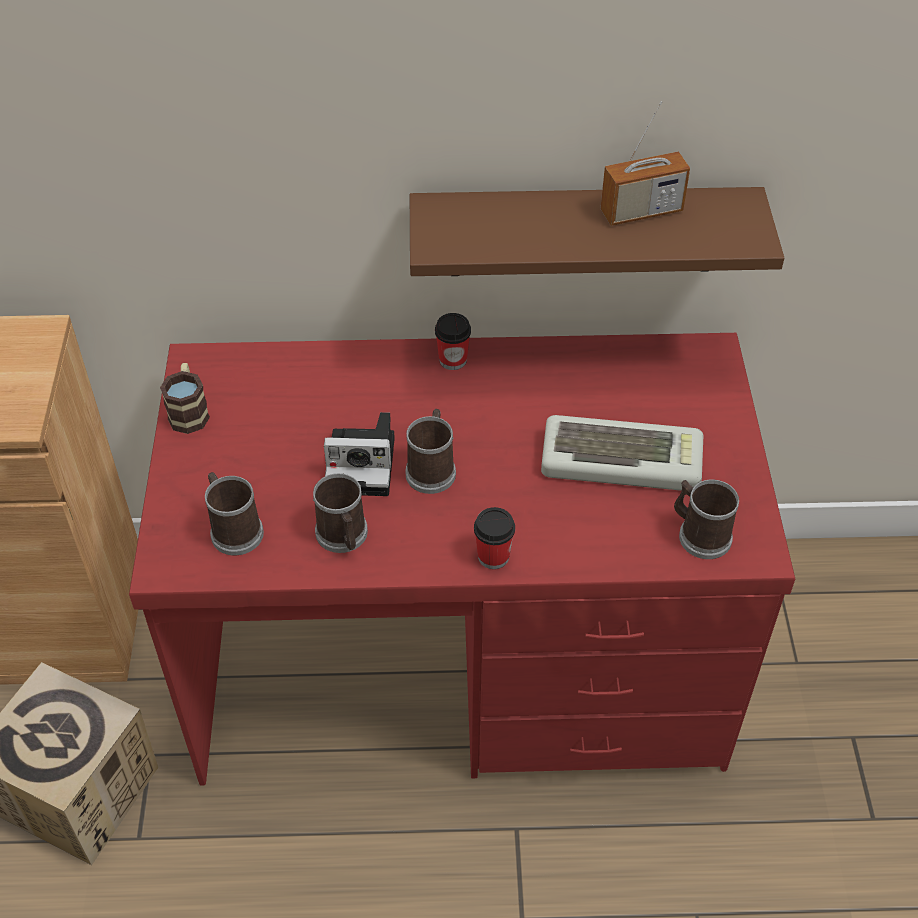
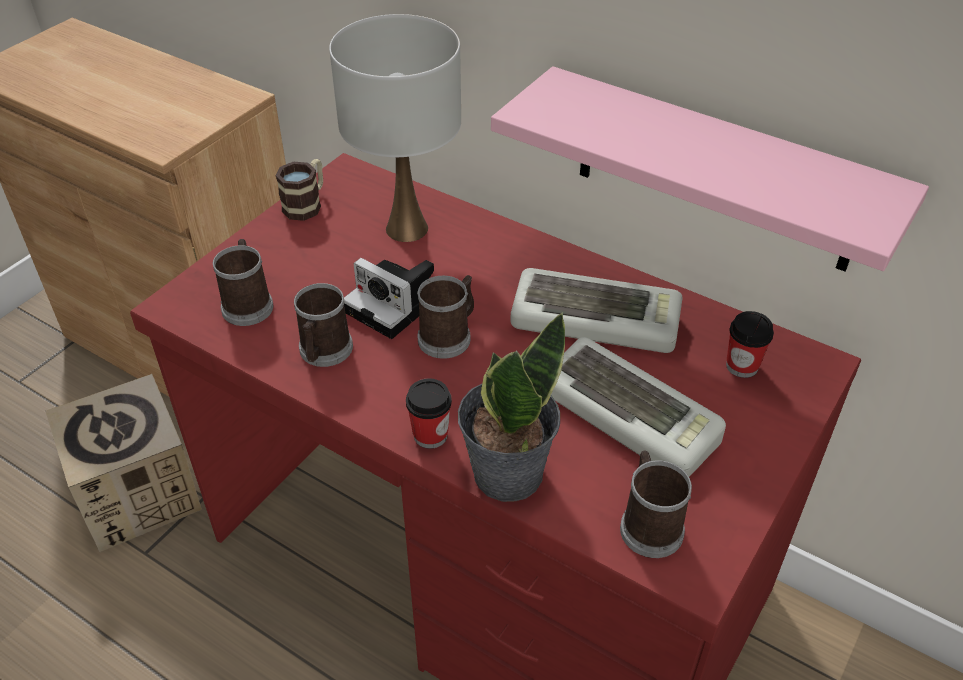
camera: 35 degrees right, 5 degrees down
brown shelf [410,187,784,276] -> pink shelf [491,66,929,271]
cup [435,313,471,370] -> cup moved to [726,311,774,378]
radio [601,101,690,226] -> none
none -> white table lamp [329,14,461,242]
none -> potted plant [458,312,565,502]
none -> keyboard [510,268,683,353]

